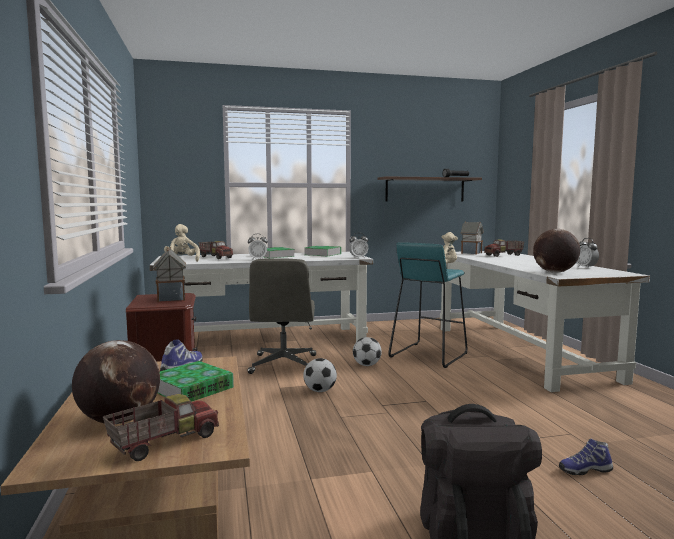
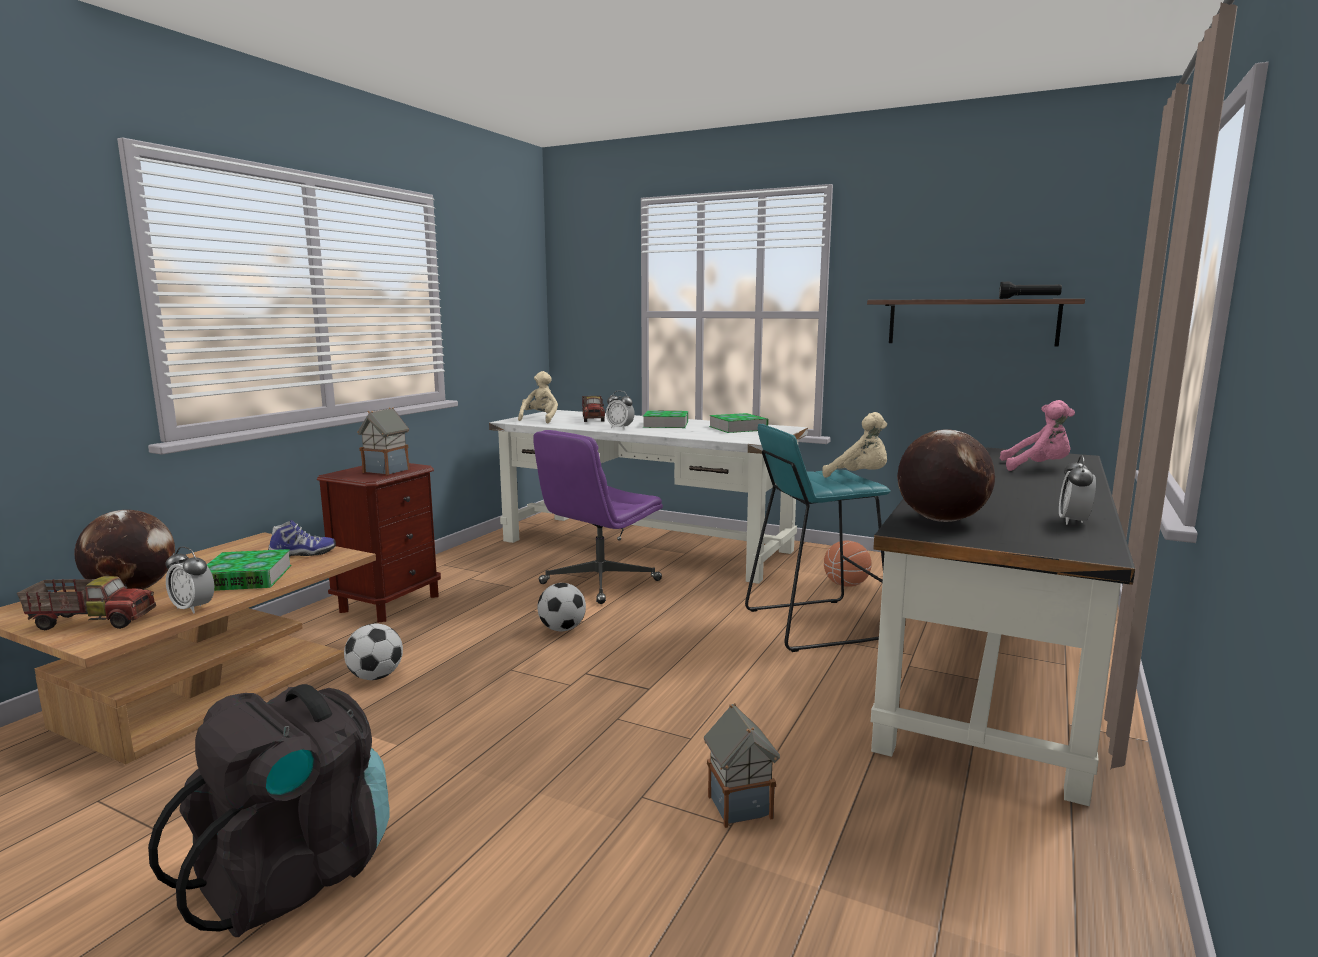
camera: 40 degrees right, 5 degrees up
grey office chair [247,258,316,374] -> purple office chair [533,430,663,604]
alarm clock [349,233,368,258] -> alarm clock moved to [165,547,214,614]
football [353,337,382,366] -> football moved to [344,623,403,680]
white desk [440,251,650,392] -> black desk [871,447,1135,806]
toy house [460,221,484,255] -> toy house moved to [704,703,780,828]
toy truck [484,239,524,257] -> pink plush toy [1000,400,1075,471]
shoe [559,439,613,475] -> none
none -> basketball [824,541,871,587]

